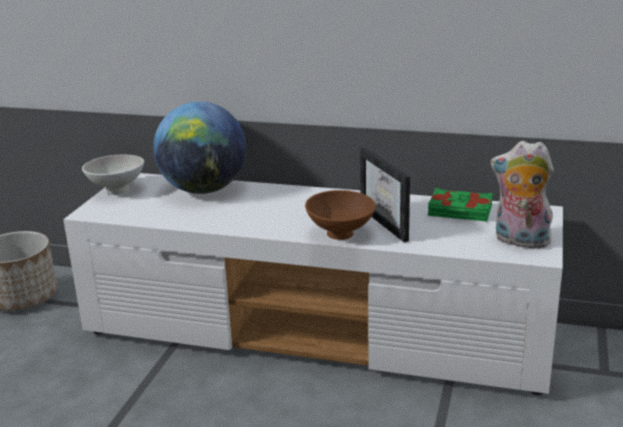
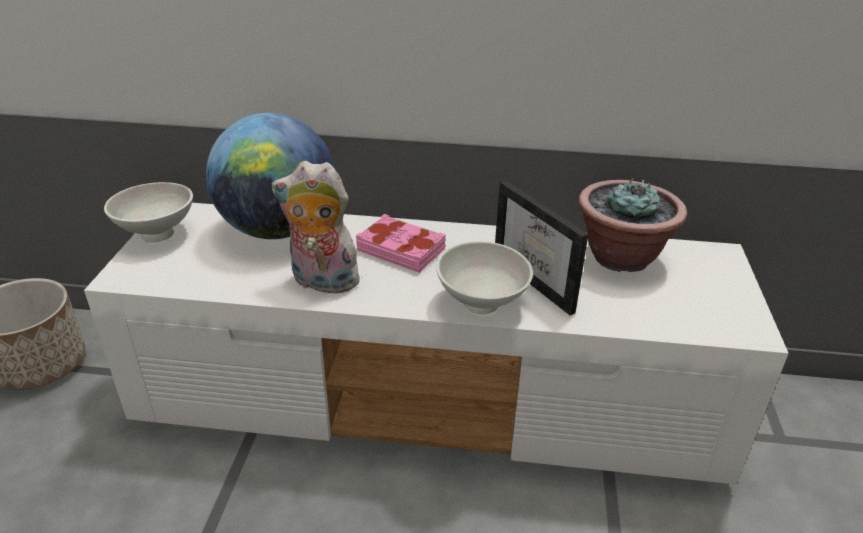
camera: 10 degrees left, 10 degrees up
brown bowl [305,190,376,240] -> white bowl [436,241,533,314]
green book [428,188,493,222] -> potted plant [578,178,687,272]
plush toy [491,141,554,248] -> plush toy moved to [272,161,363,297]
none -> pink book [356,214,446,273]

